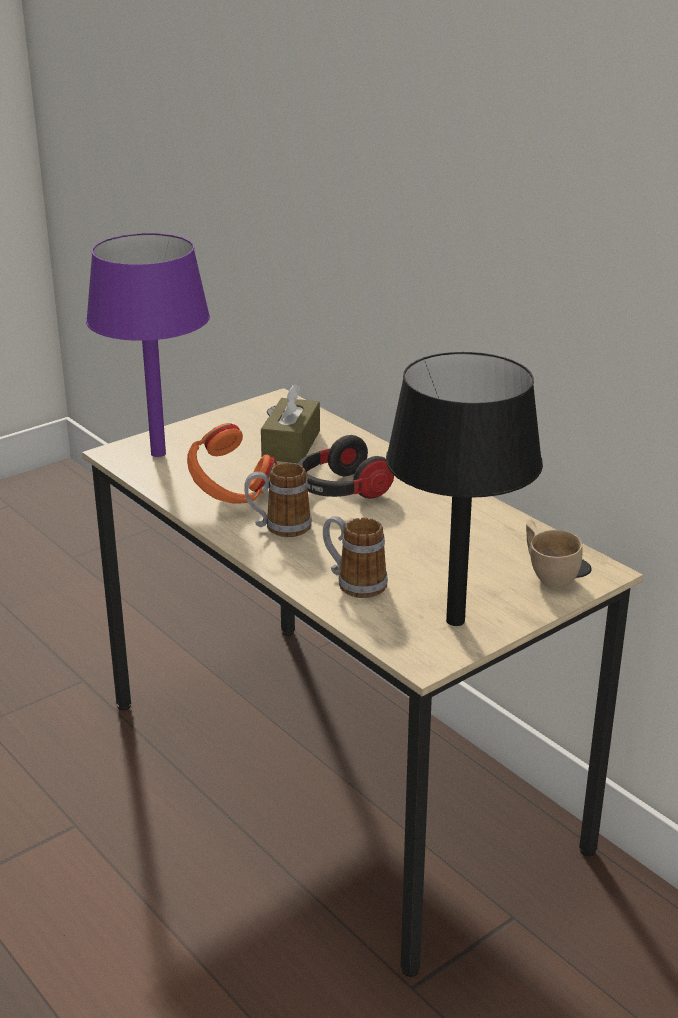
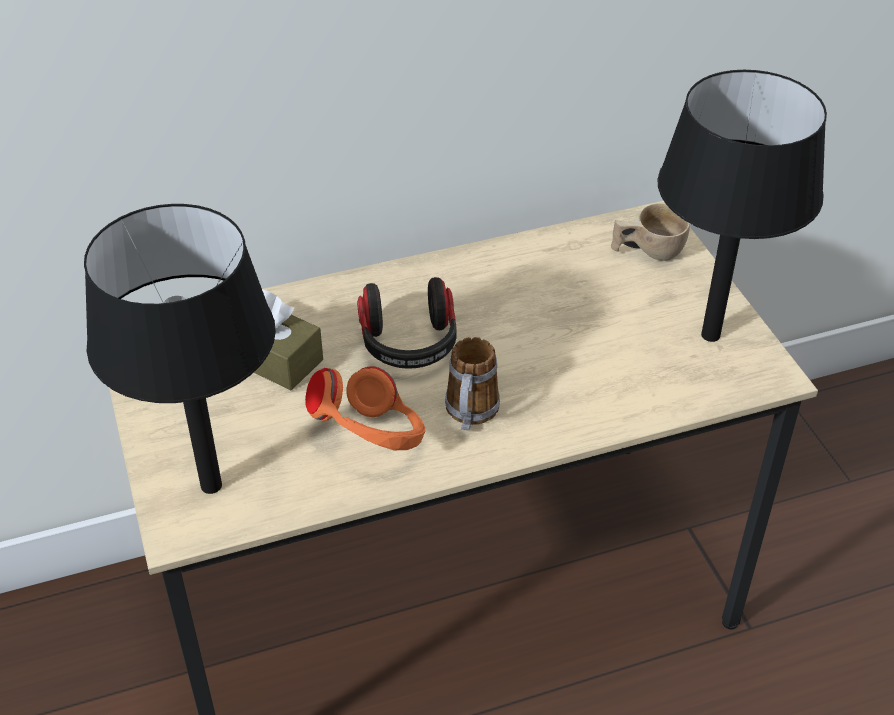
camera: 70 degrees left, 15 degrees up
purple table lamp [86,233,210,457] -> black table lamp [84,204,276,494]
mug [323,516,388,598] -> none

